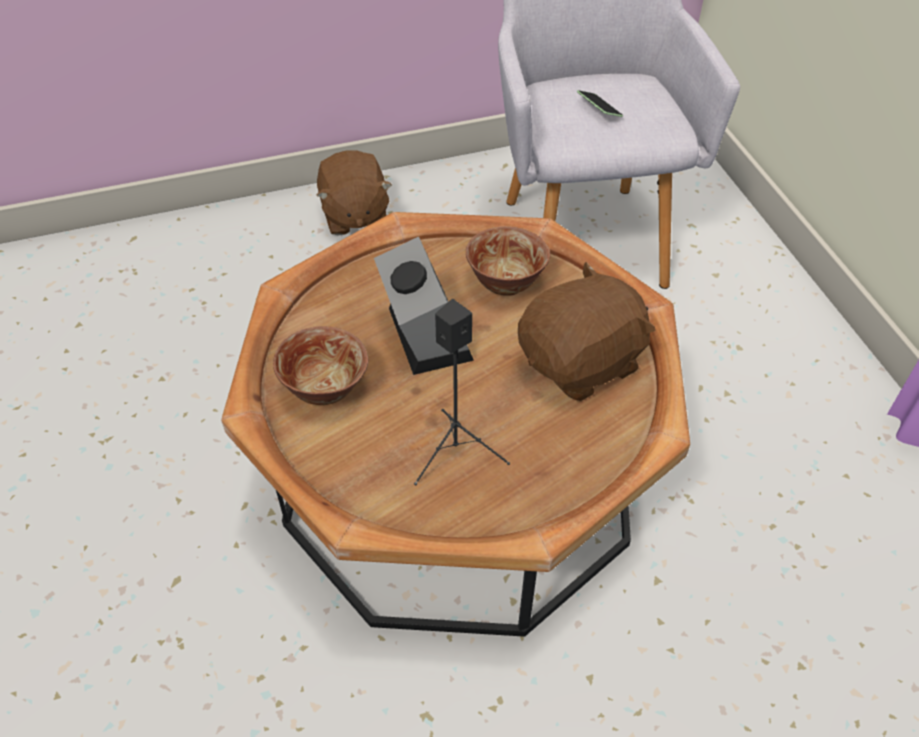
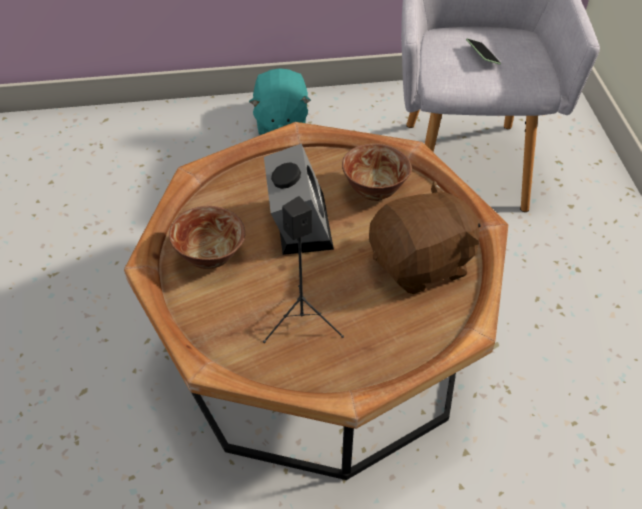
camera: 10 degrees right, 0 degrees up
brown plush toy [316,151,392,235] -> turquoise plush toy [249,68,311,135]

